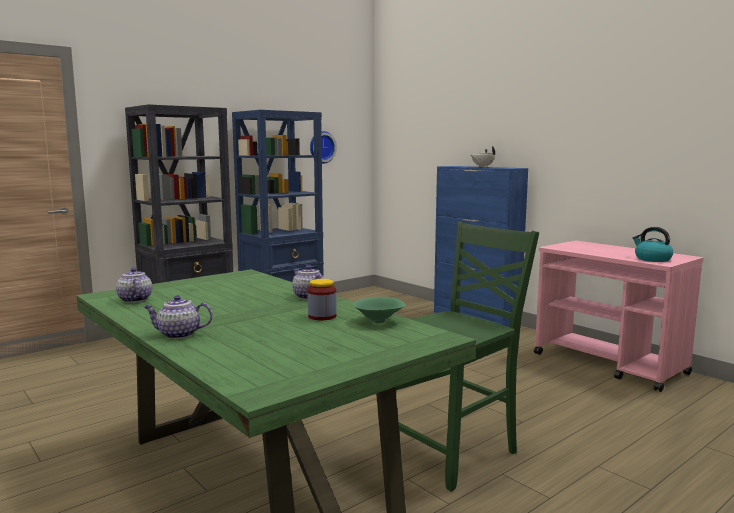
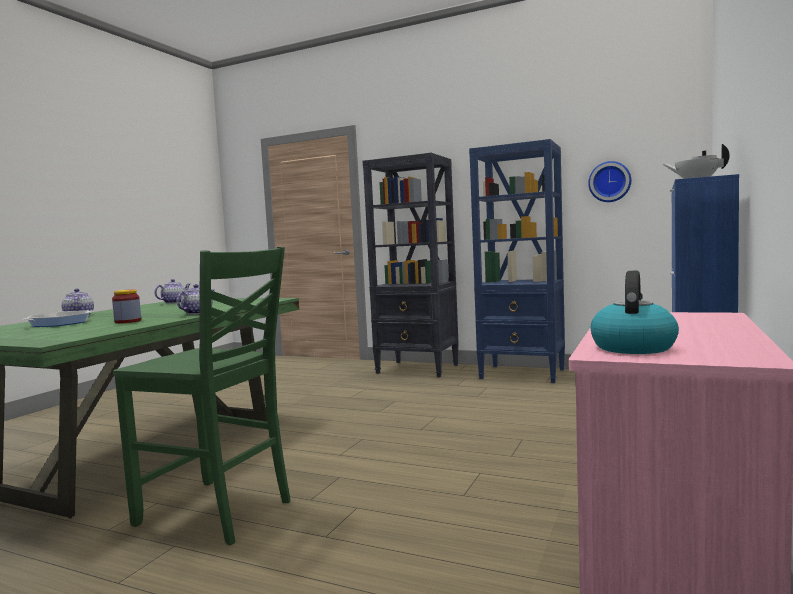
camera: 65 degrees right, 5 degrees down
green bowl [353,297,405,323] -> none
none -> frying pan [23,310,93,327]

